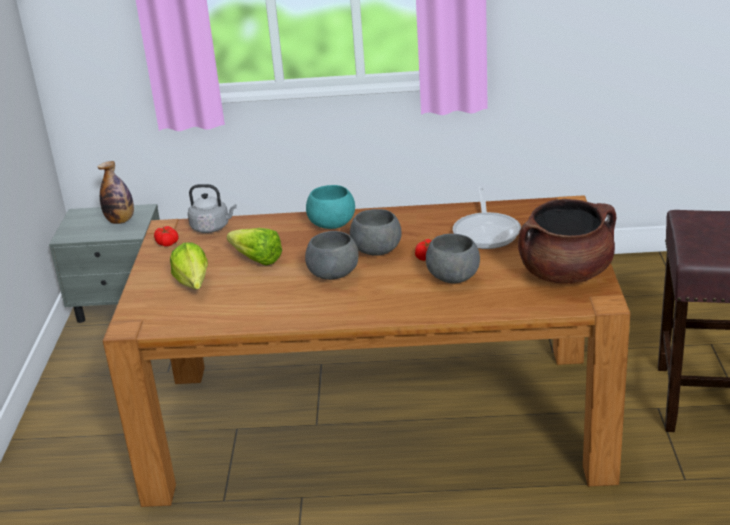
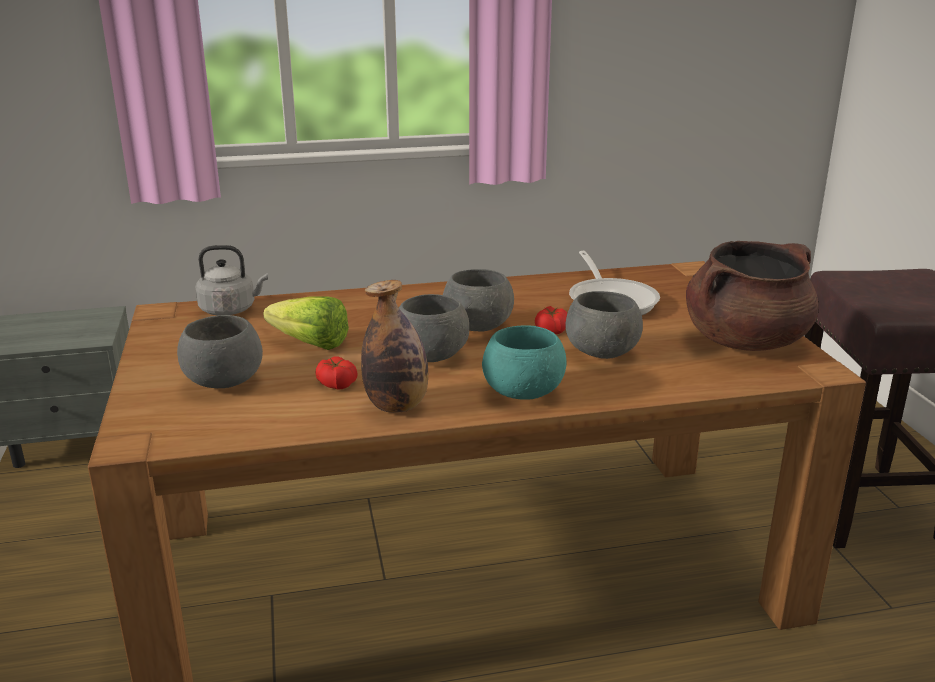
camera: 15 degrees left, 5 degrees down
bottle [98,161,134,224] -> bottle moved to [361,280,428,413]
tomato [154,226,179,246] -> tomato moved to [316,357,358,389]
lettuce [170,243,208,289] -> grey bowl [177,315,263,388]
turquoise bowl [306,185,355,229] -> turquoise bowl moved to [482,325,566,400]

